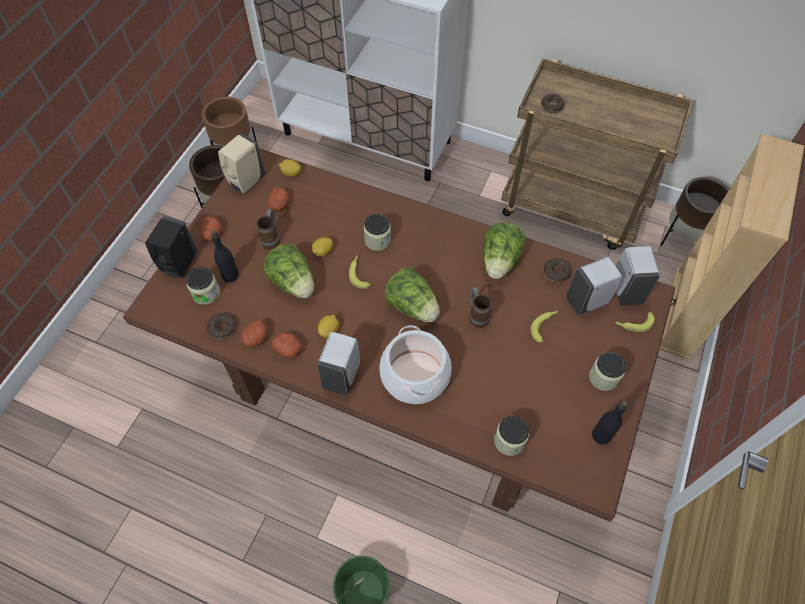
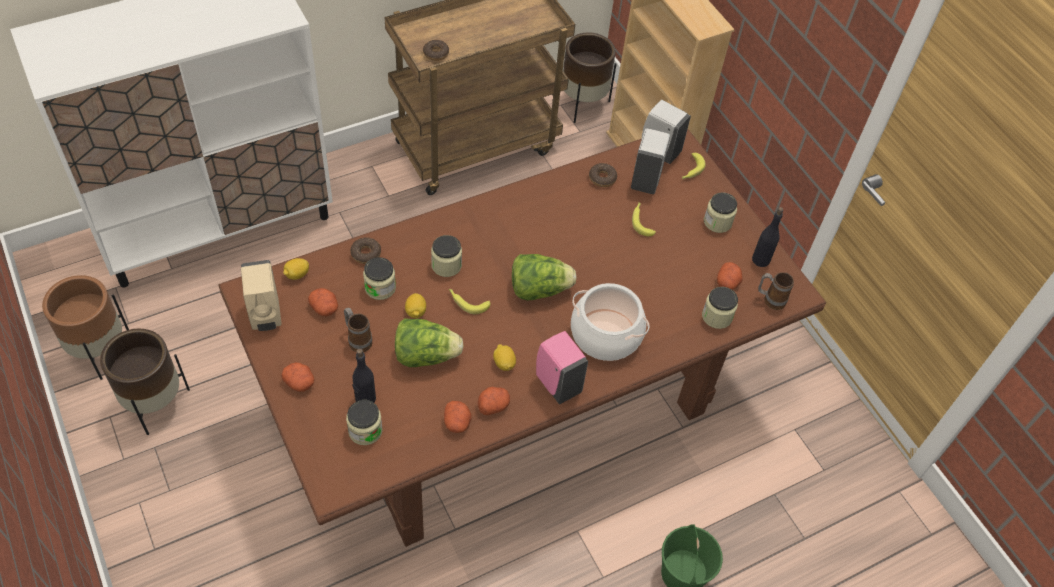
camera: 55 degrees left, 5 degrees down
black soap dispenser [145,216,198,278] -> none
donut [207,313,236,340] -> donut moved to [350,237,381,264]
white soap dispenser [317,332,360,395] -> pink soap dispenser [536,331,588,404]
mug [469,287,492,328] -> mug moved to [758,272,794,310]
lettuce [483,222,526,279] -> none
none -> jar [363,257,396,300]
none -> potato [717,262,743,290]

